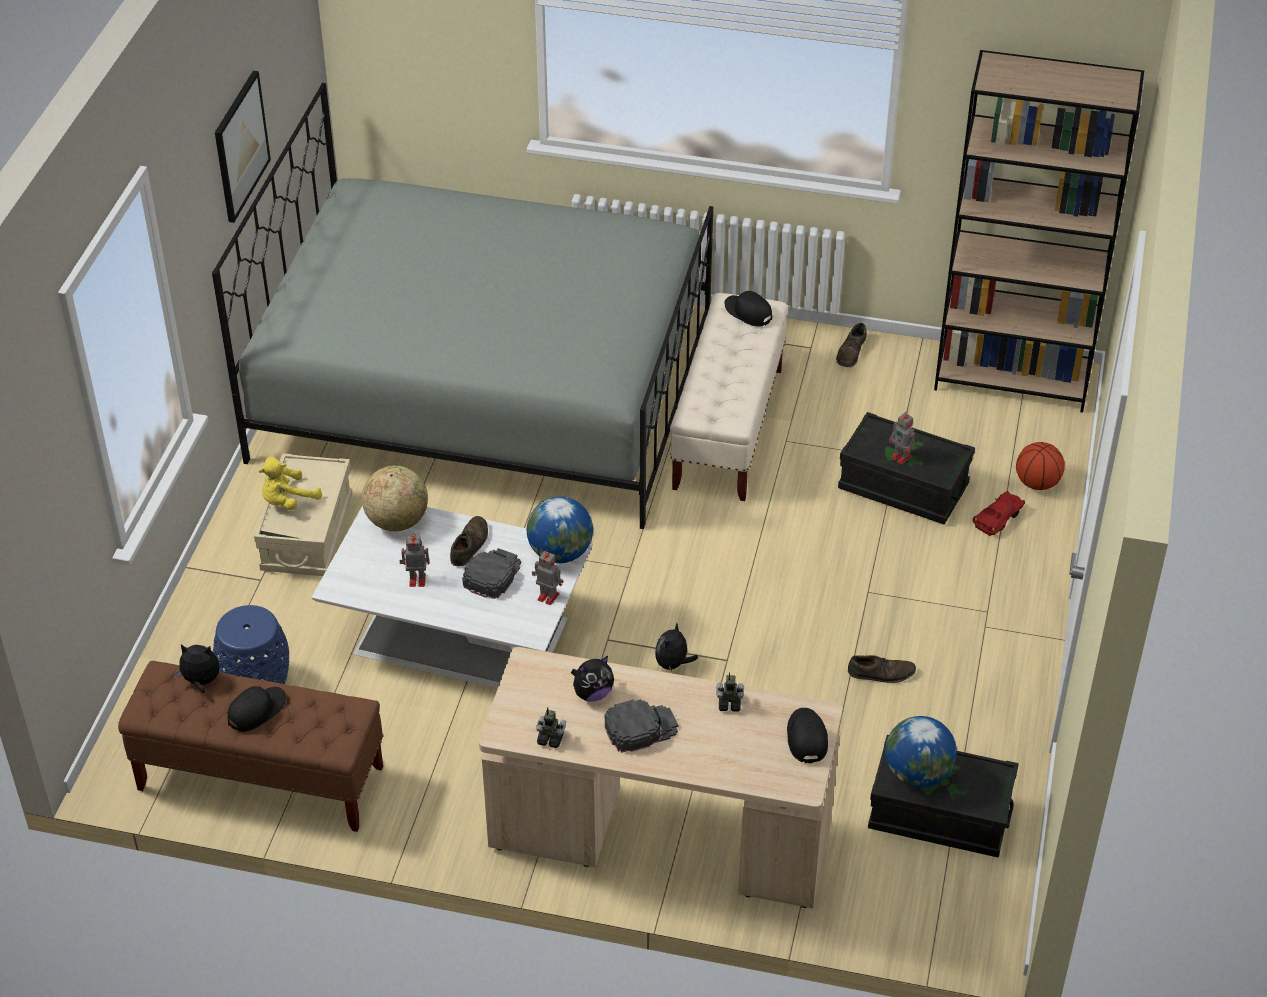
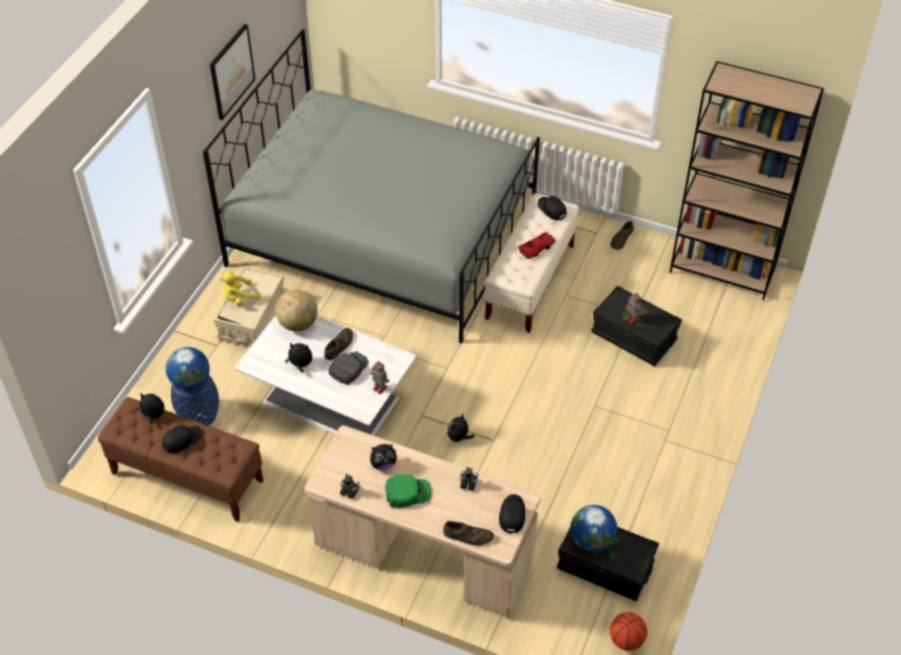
camera: 10 degrees right, 5 degrees up
toy robot [400,533,430,587] -> plush toy [285,343,312,373]
globe [527,497,593,563] -> globe moved to [166,347,210,390]
black cap [605,700,678,753] -> green cap [385,474,432,508]
brown shoe [848,655,916,683] -> brown shoe moved to [443,521,494,546]
red toy car [972,491,1025,536] -> red toy car moved to [519,232,555,259]
basketball [1016,442,1065,490] -> basketball moved to [610,612,647,651]

